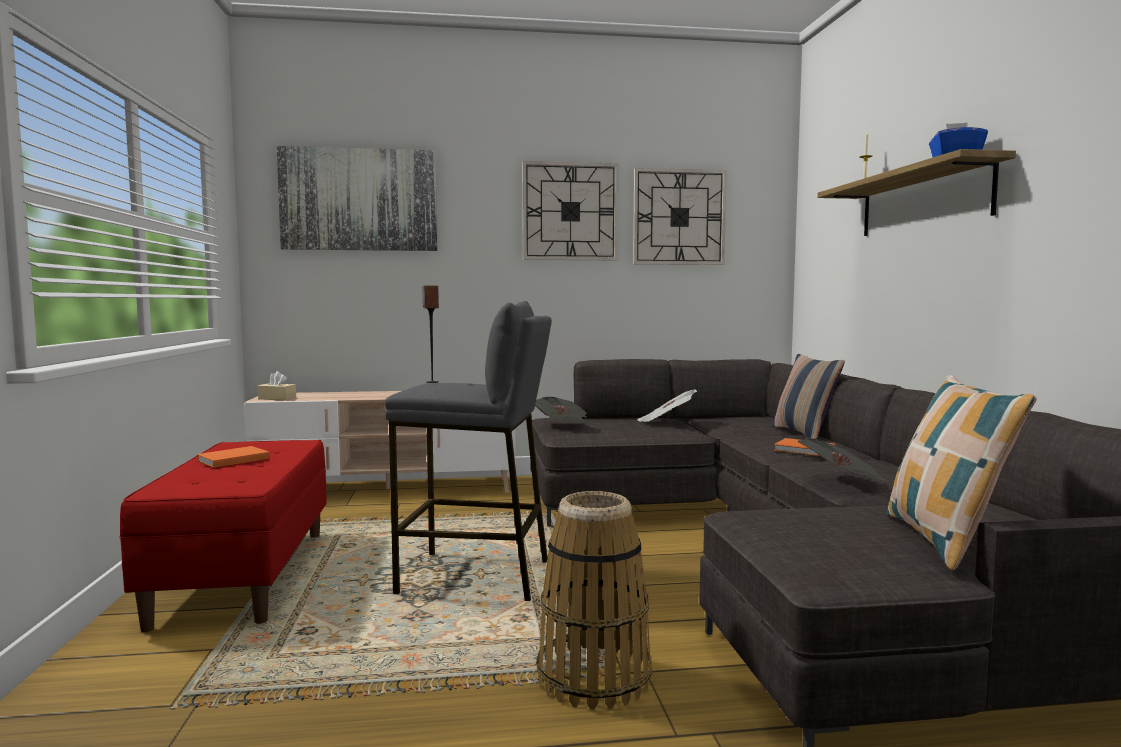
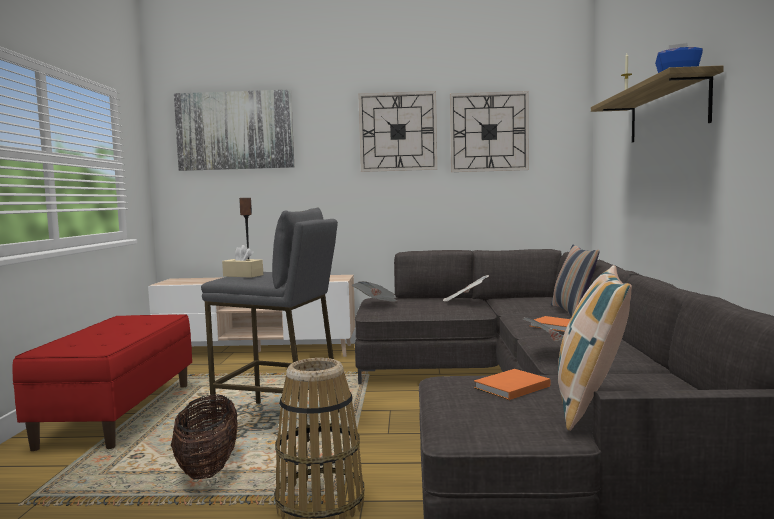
camera: 10 degrees right, 0 degrees up
orange book [197,446,270,468] -> orange book moved to [474,369,550,400]
beige tissue box [258,371,296,401] -> beige tissue box moved to [222,245,263,278]
none -> basket [171,395,238,480]

